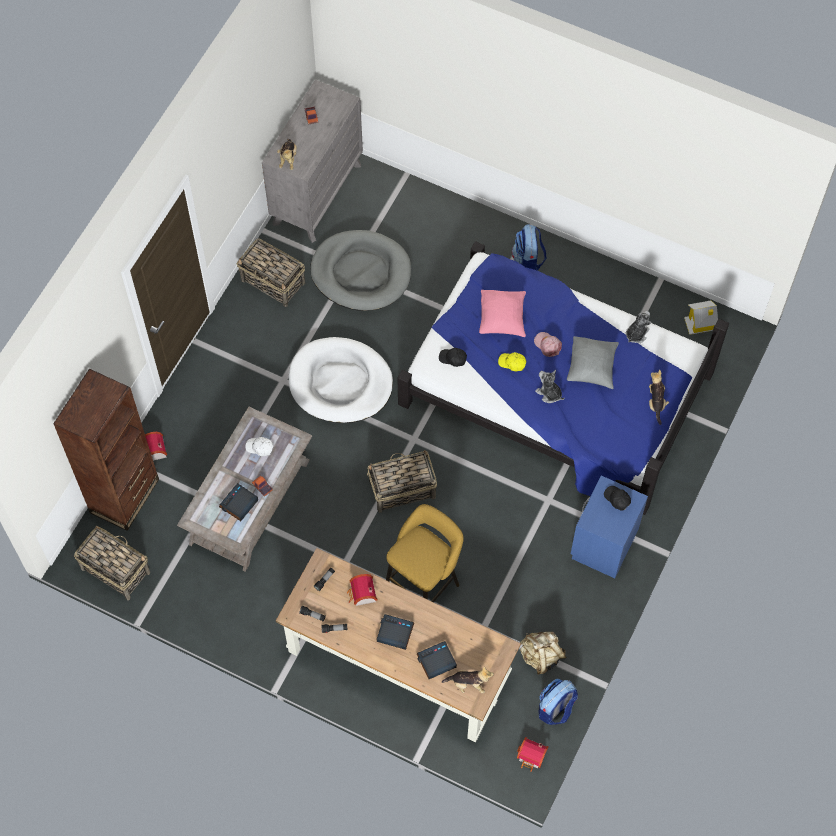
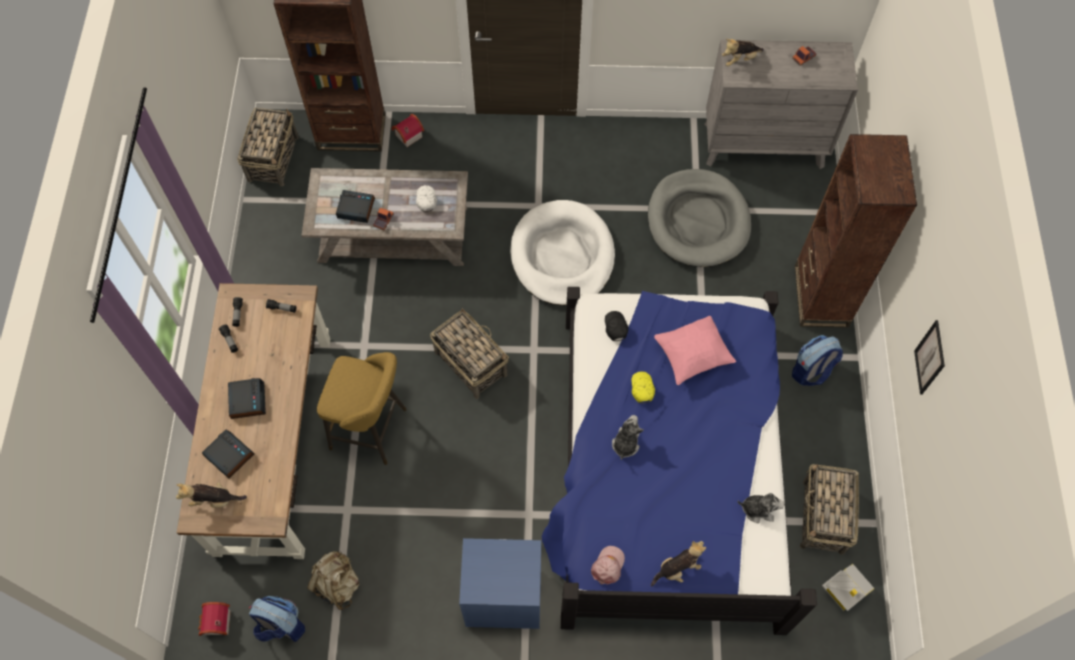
camera: 65 degrees right, 0 degrees up
basket [236,238,305,307] -> basket moved to [800,464,859,555]
toy house [347,574,377,606] -> none
plush toy [442,666,494,693] -> plush toy turned 105 degrees clockwise [176,482,247,508]
pink cap [534,332,562,357] -> pink cap moved to [591,546,625,585]
grey pillow [567,336,619,389] -> none
black cap [604,486,631,511] -> none
none -> brown bookcase [795,134,917,328]
none -> picture [914,320,945,395]

